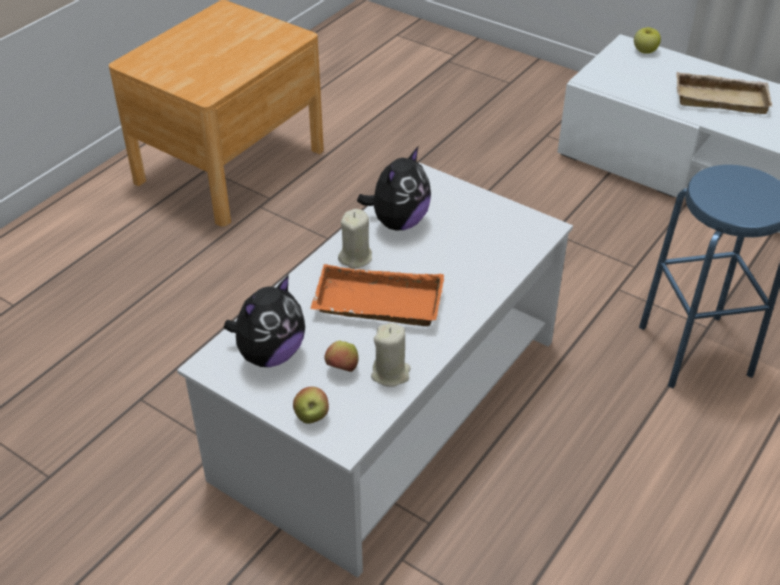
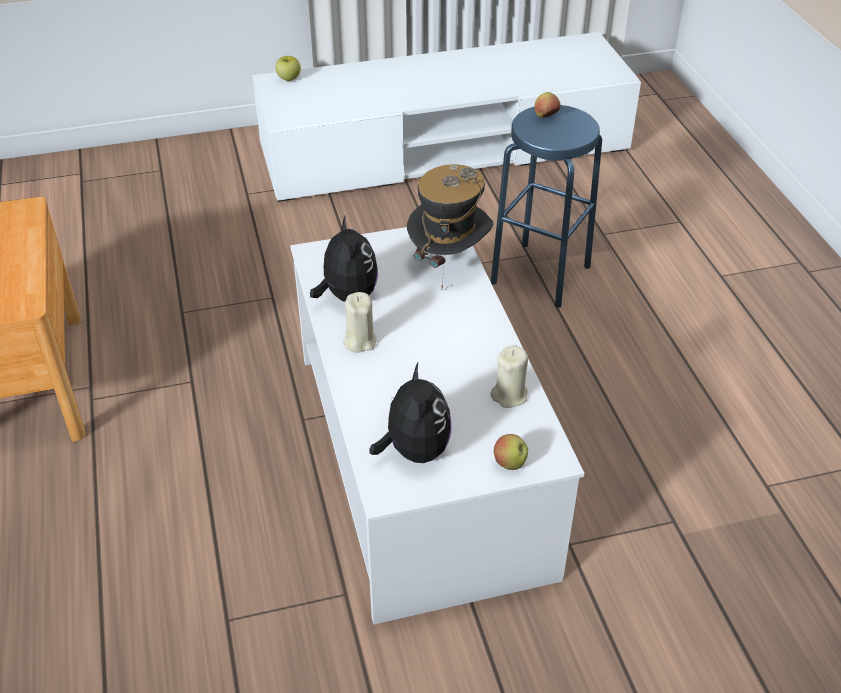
camera: 50 degrees left, 0 degrees up
orange tray [310,264,444,326] -> none
apple [324,341,359,372] -> apple moved to [535,92,561,118]
beige tray [676,72,773,114] -> none
none -> hat [407,164,494,289]

